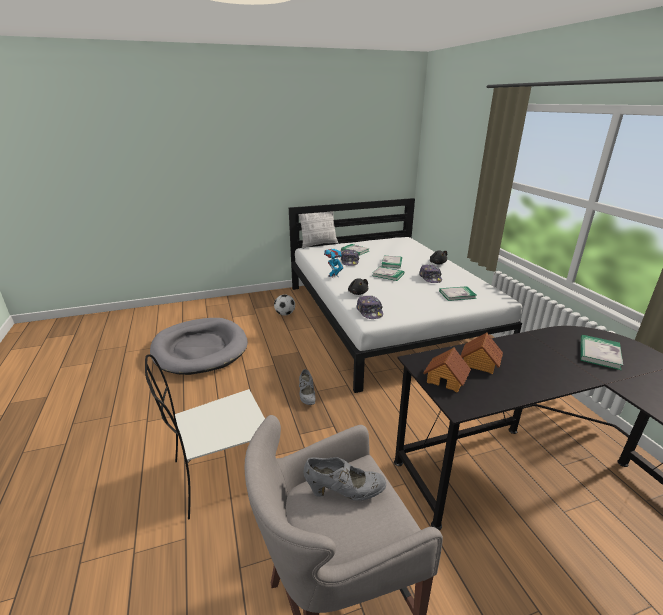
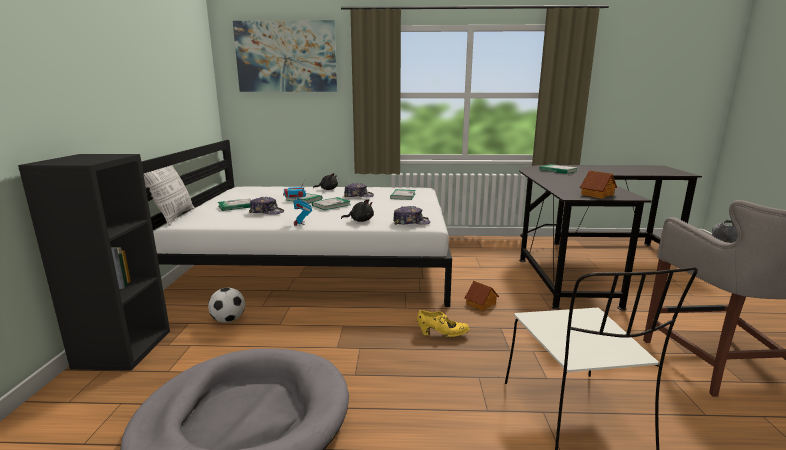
camera: 70 degrees left, 10 degrees down
grey shoe [299,369,316,405] -> yellow shoe [417,310,469,337]
toy house [461,332,503,374] -> toy house moved to [465,281,499,311]
none -> black bookcase [18,154,170,371]
none -> picture [233,20,337,92]

